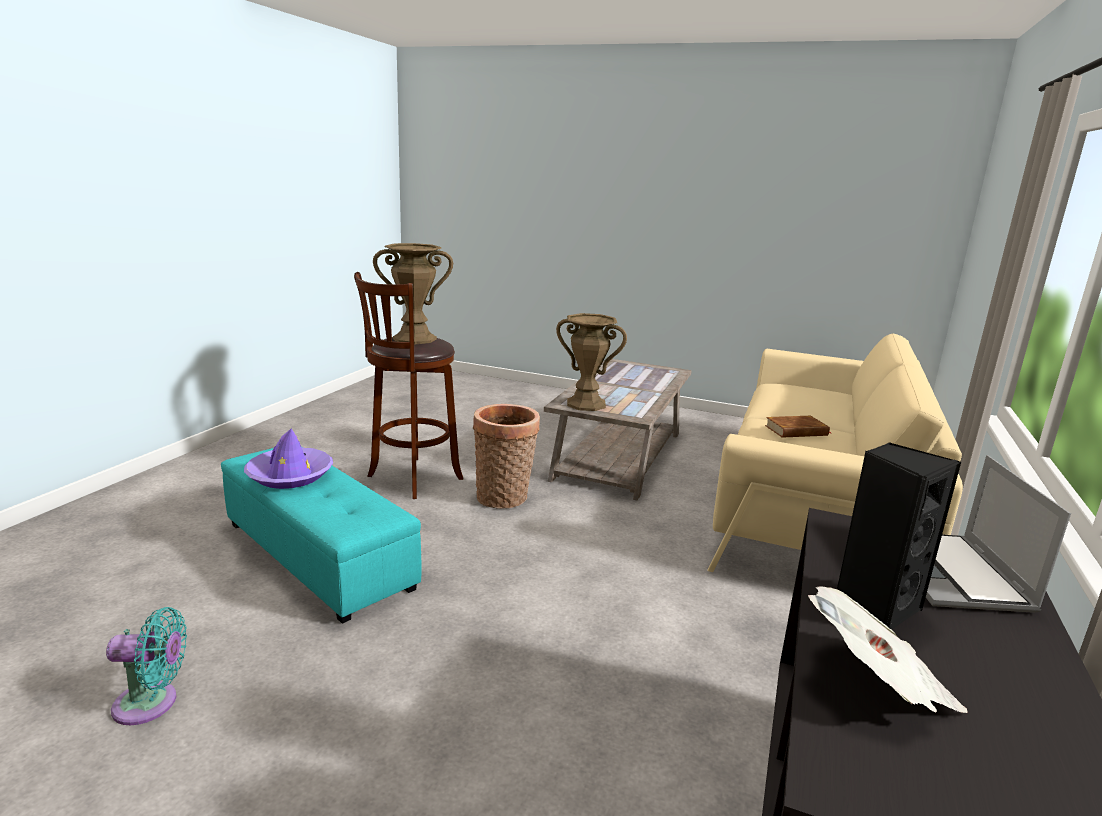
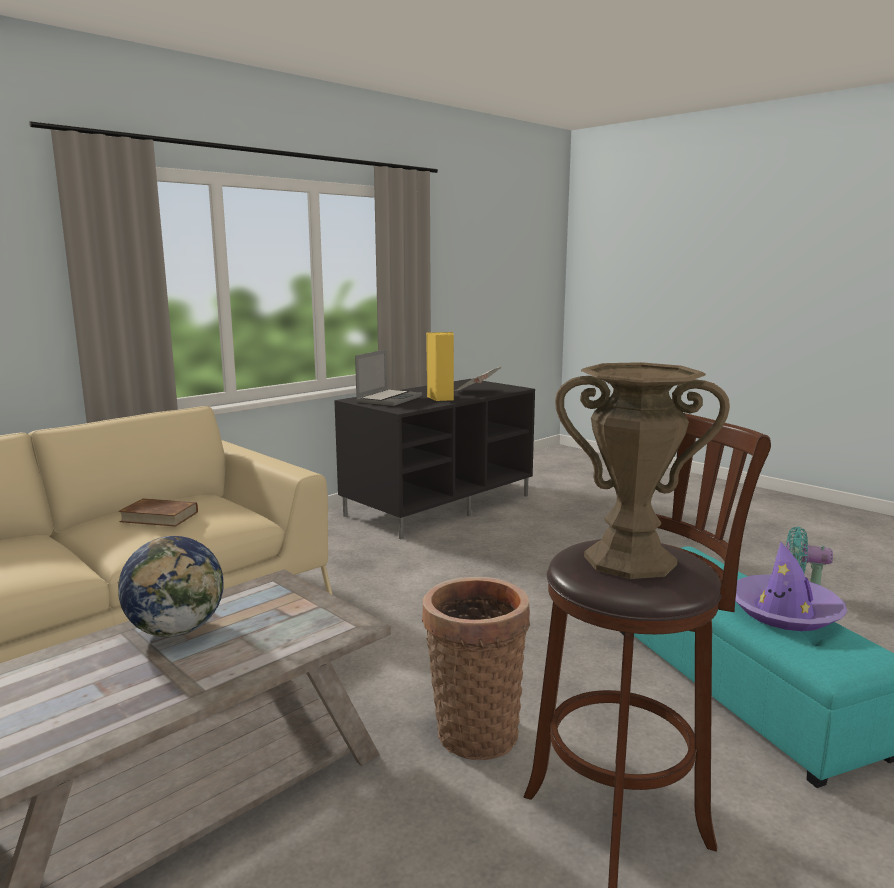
camera: 155 degrees left, 5 degrees down
brown vase [556,313,627,411] -> none
black speaker [837,442,961,630] -> yellow speaker [426,332,454,401]
none -> globe [118,536,224,637]

